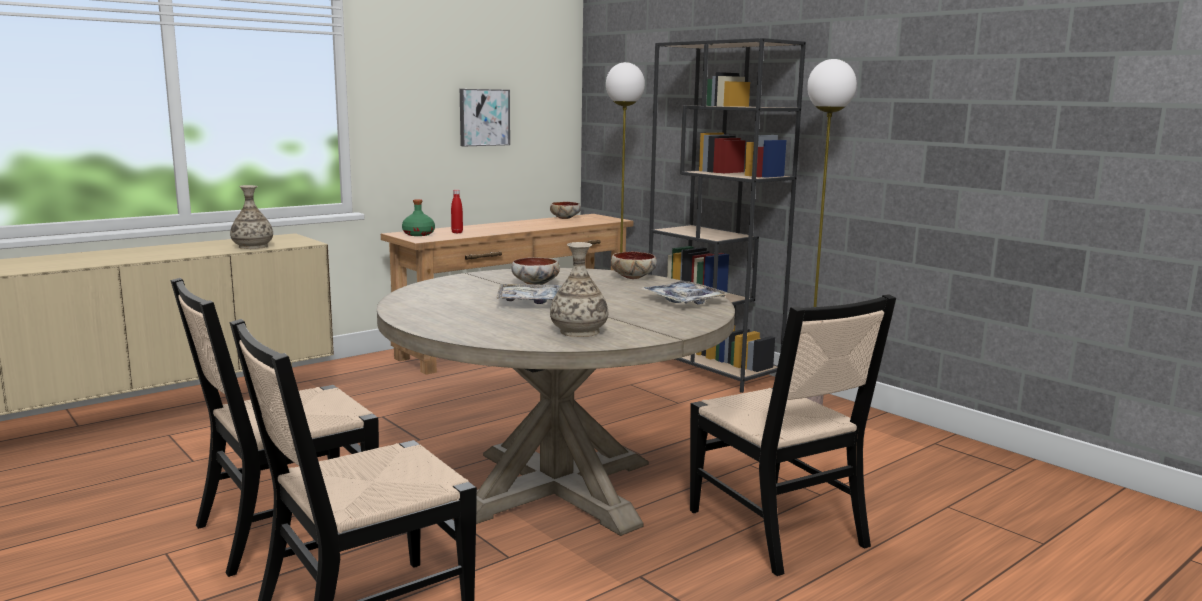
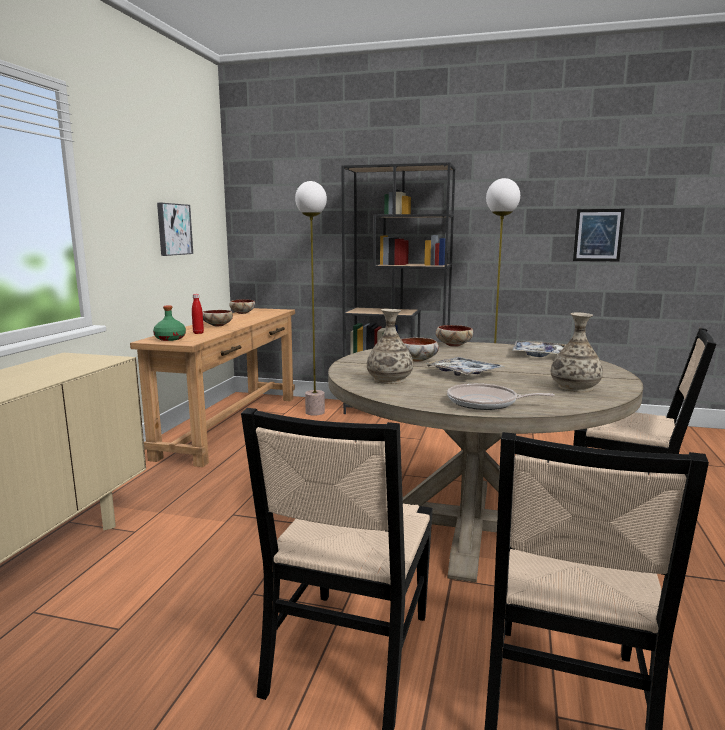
camera: 35 degrees left, 0 degrees up
vase [230,185,273,249] -> vase moved to [367,309,413,384]
none -> bowl [203,310,233,326]
none -> frying pan [447,383,554,410]
none -> picture [573,209,625,261]

